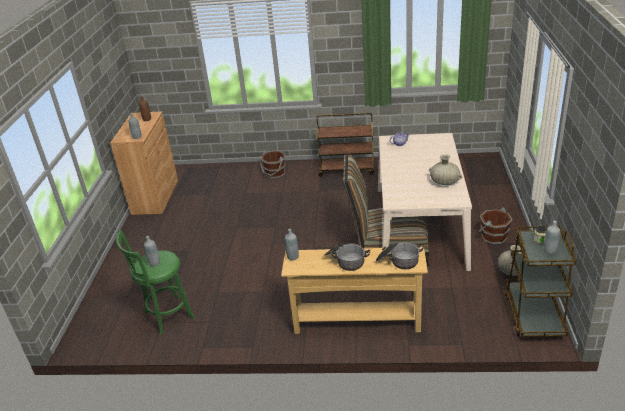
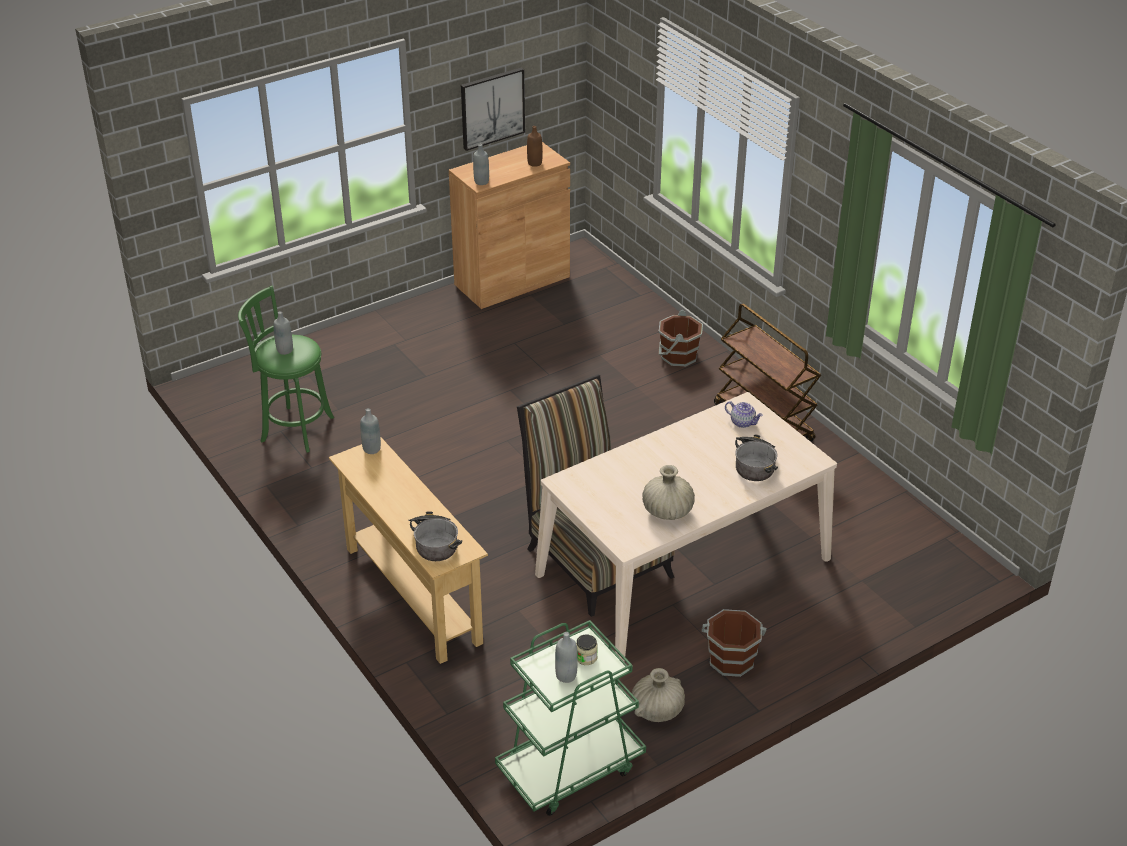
camera: 50 degrees right, 5 degrees up
cooking pot [324,244,370,271] -> cooking pot moved to [735,434,778,481]
brown cart [505,226,577,337] -> green cart [495,620,646,816]
none -> picture [461,68,525,151]

